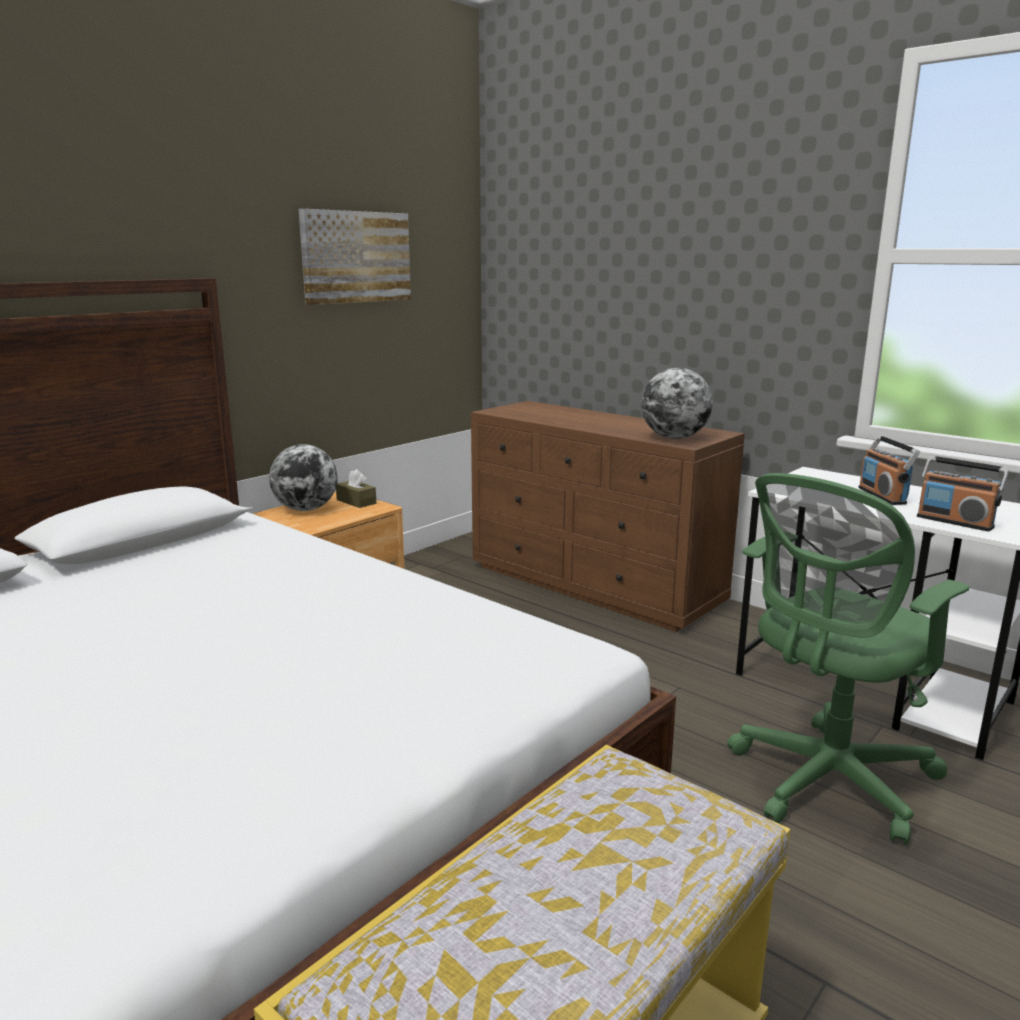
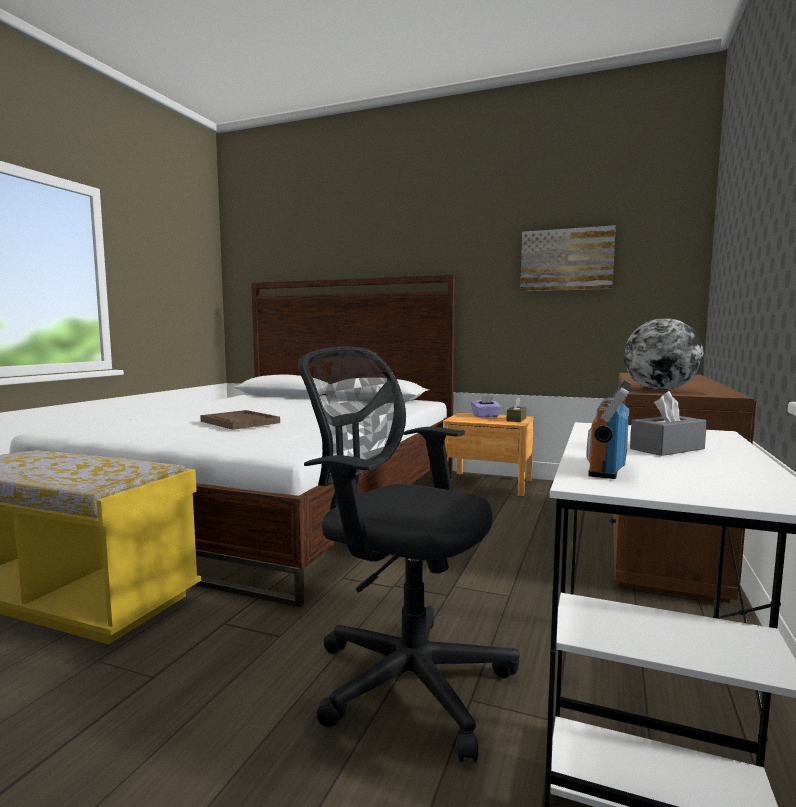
camera: 70 degrees right, 10 degrees down
globe [269,444,338,511] -> purple tissue box [471,396,501,417]
green office chair [727,473,970,844] -> black office chair [298,346,520,762]
radio [859,435,920,505] -> grey tissue box [630,391,707,456]
none -> brown tray [200,410,280,430]

